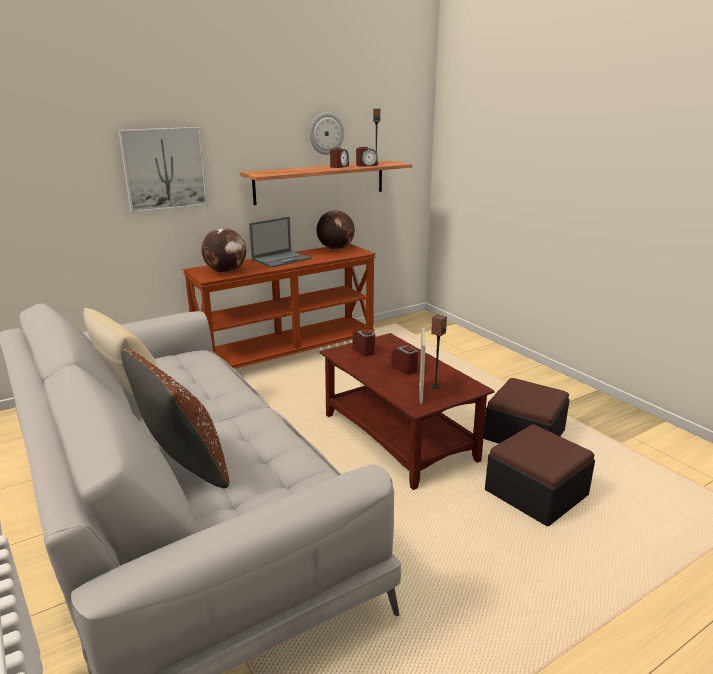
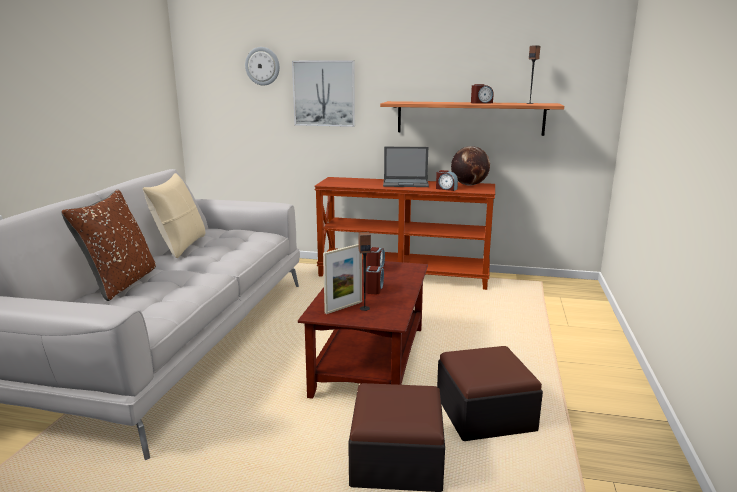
camera: 45 degrees right, 5 degrees down
globe [202,228,246,273] -> none
wall clock [309,112,344,155] -> wall clock moved to [245,47,280,85]
alarm clock [356,147,378,167] -> alarm clock moved to [436,170,458,191]

